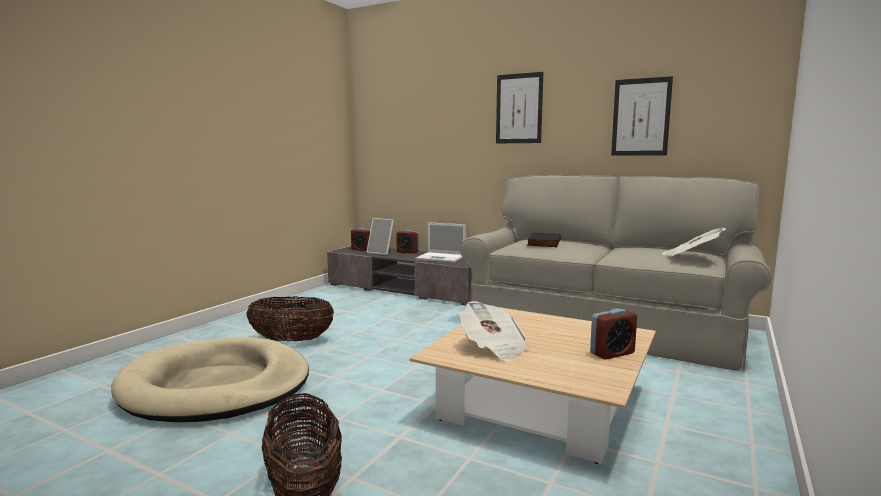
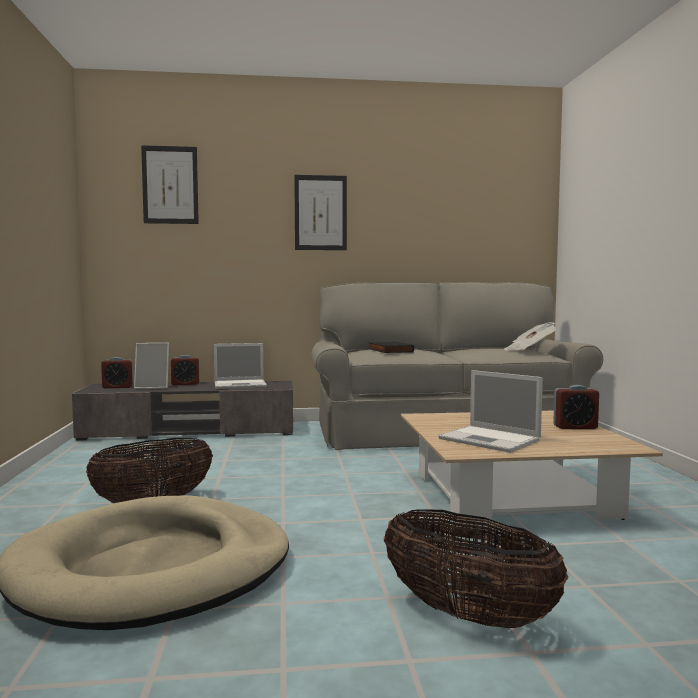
camera: 35 degrees left, 5 degrees down
newspaper [459,301,530,362] -> laptop [438,370,543,453]
alarm clock [590,309,637,360] -> alarm clock turned 60 degrees clockwise [553,385,599,429]
picture [611,76,673,156] -> picture moved to [141,145,199,224]

